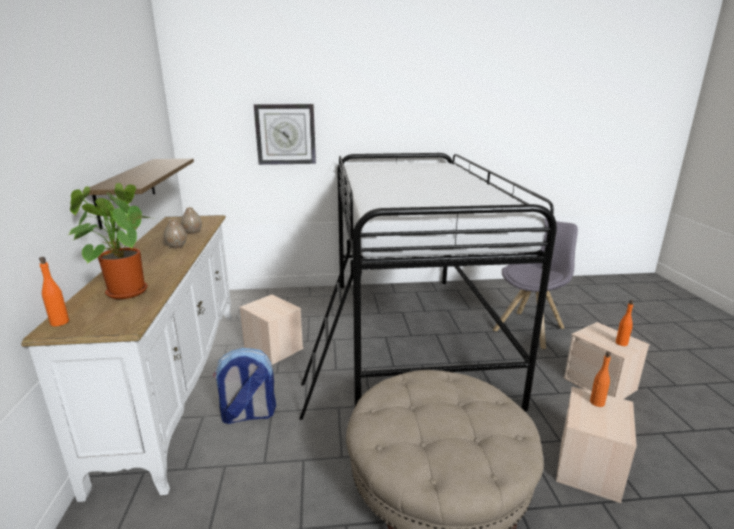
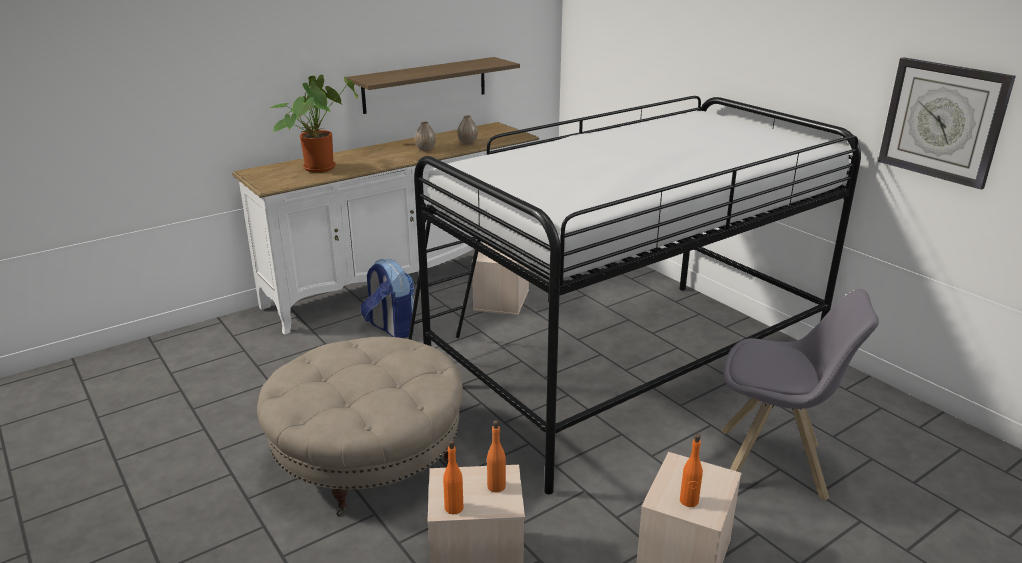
camera: 60 degrees right, 5 degrees up
orange bottle [39,257,69,326] -> orange bottle moved to [443,440,463,514]
wall clock [254,104,316,165] -> wall clock moved to [878,57,1016,190]

